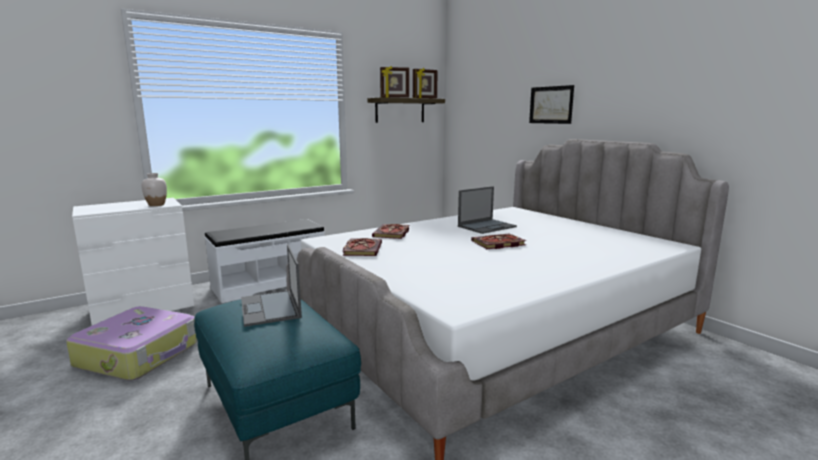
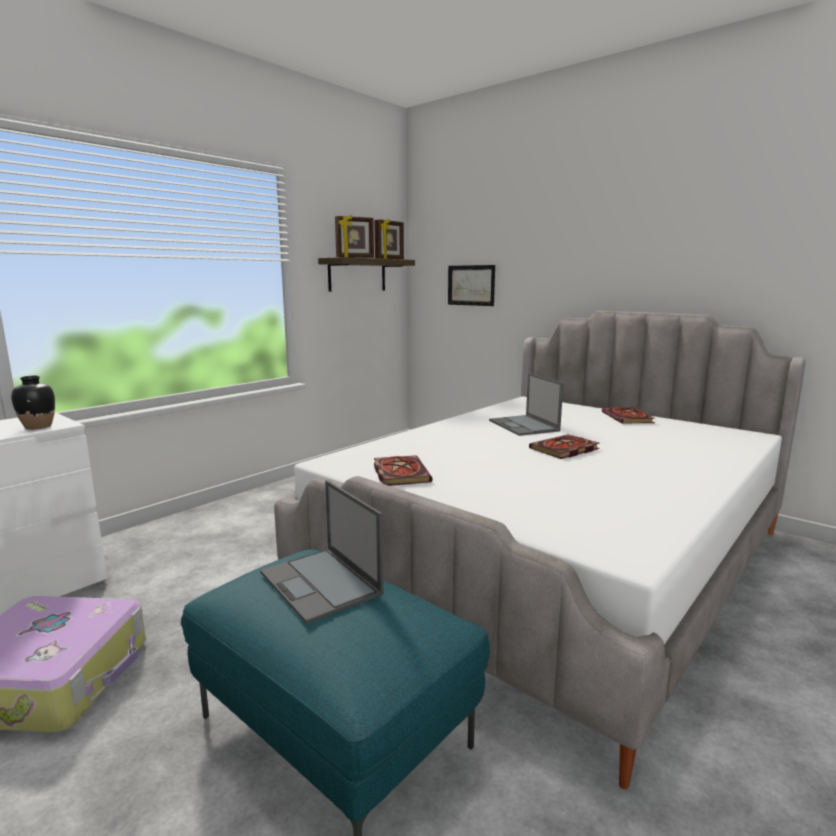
camera: 15 degrees left, 0 degrees up
white vase [141,173,167,206] -> black vase [11,376,55,430]
white bench [205,219,325,303] -> none
book [372,224,410,239] -> book moved to [602,407,655,423]
laptop [458,186,517,234] -> laptop turned 120 degrees clockwise [489,373,563,436]
picture [529,85,574,124] -> picture moved to [448,265,495,306]

